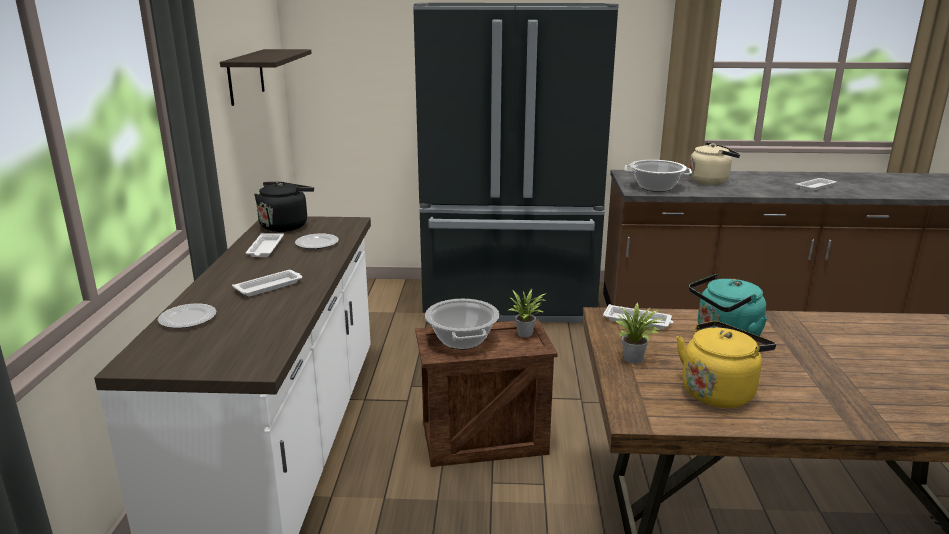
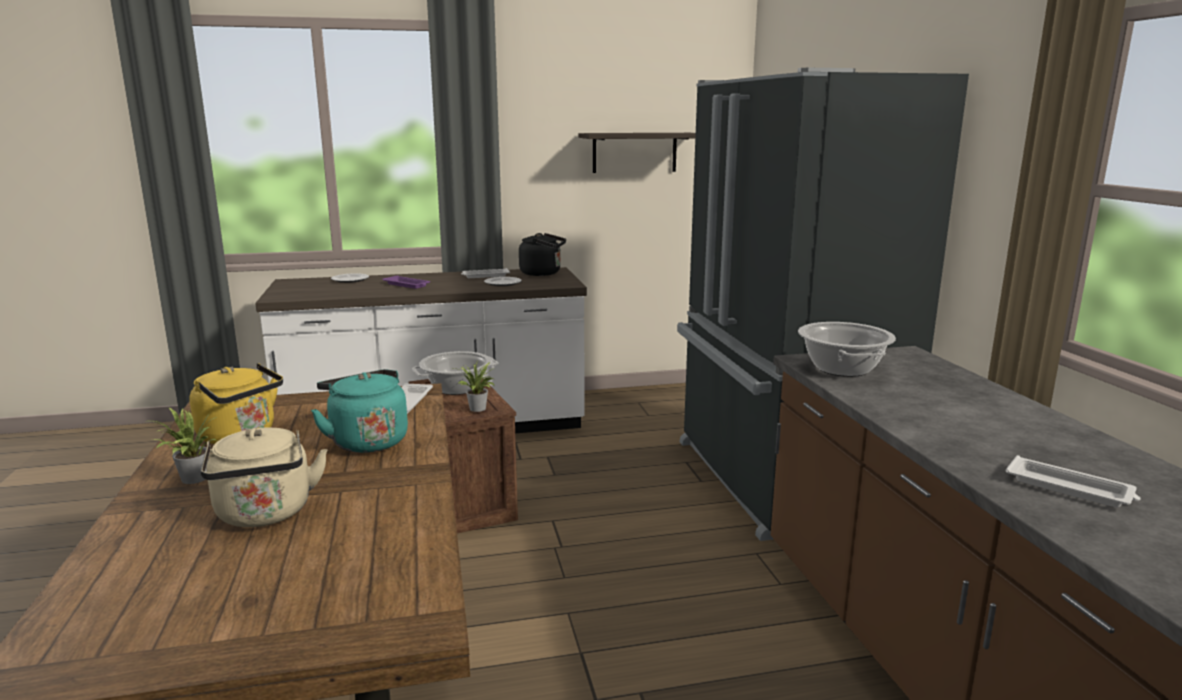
camera: 75 degrees right, 5 degrees down
white tray [232,270,303,296] -> purple tray [383,275,430,289]
potted plant [616,302,665,364] -> potted plant moved to [151,407,217,484]
beige kettle [689,142,740,185] -> beige kettle moved to [201,427,328,527]

